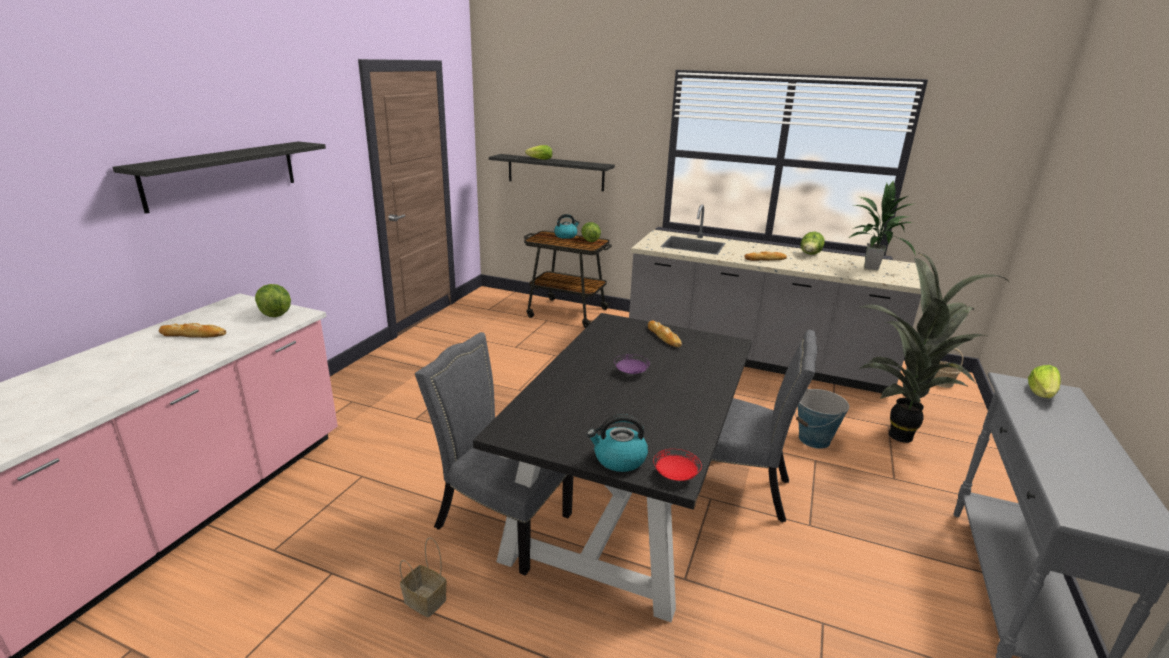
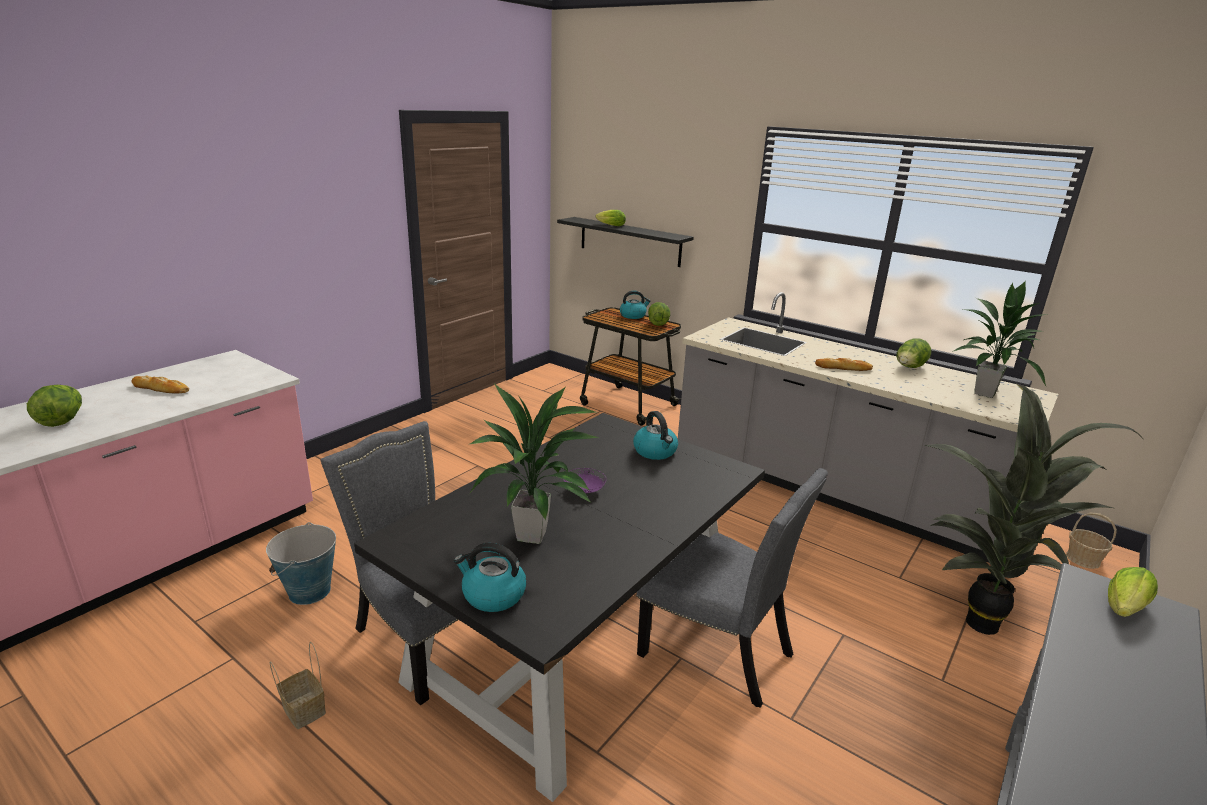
camera: 15 degrees right, 0 degrees up
black shelf [113,142,326,214] -> none
lettuce [255,284,291,317] -> lettuce moved to [27,385,82,427]
bread [648,320,682,347] -> kettle [633,411,678,460]
red plate [653,449,702,481] -> none
bucket [795,388,849,449] -> bucket moved to [266,522,336,605]
none -> potted plant [469,383,598,544]

